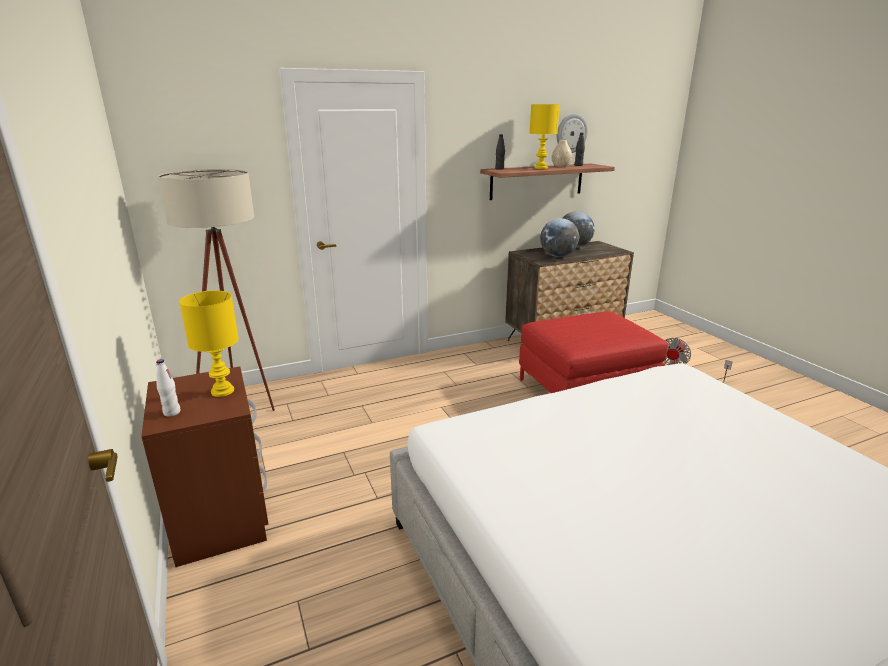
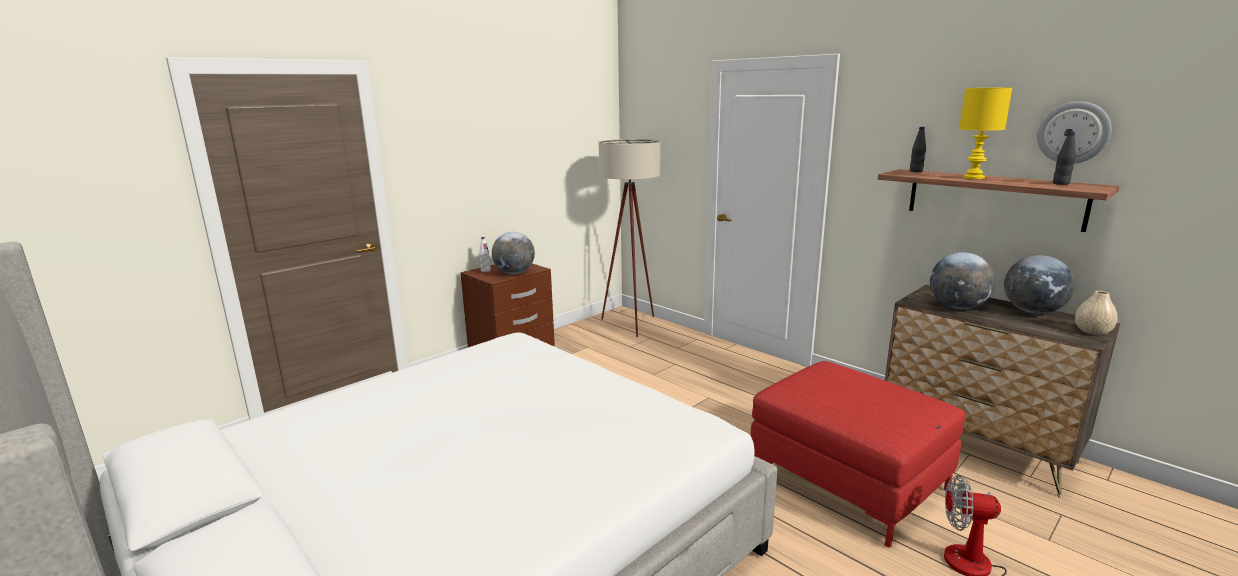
camera: 70 degrees right, 5 degrees down
yellow table lamp [179,290,239,397] -> globe [492,232,535,274]
beige vase [552,140,572,167] -> beige vase moved to [1075,291,1118,335]

